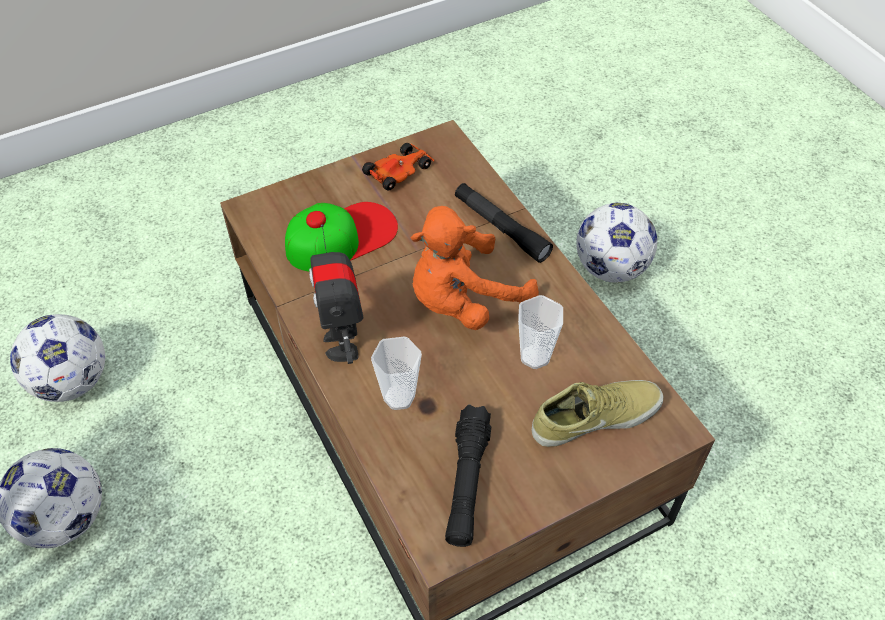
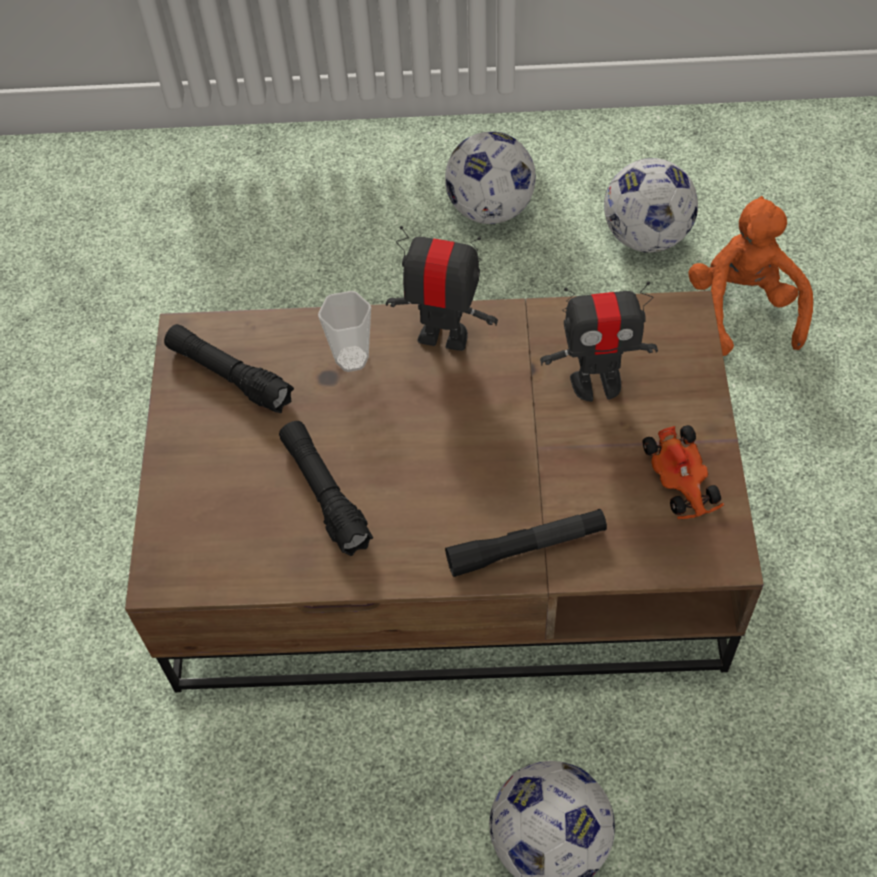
camera: 120 degrees right, 5 degrees up
cap [285,202,398,272] -> toy robot [540,282,658,402]
orange plush toy [411,206,539,330] -> orange plush toy moved to [688,196,813,356]
cup [518,295,563,369] -> black flashlight [279,421,373,556]
beige shoe [532,380,663,447] -> none

